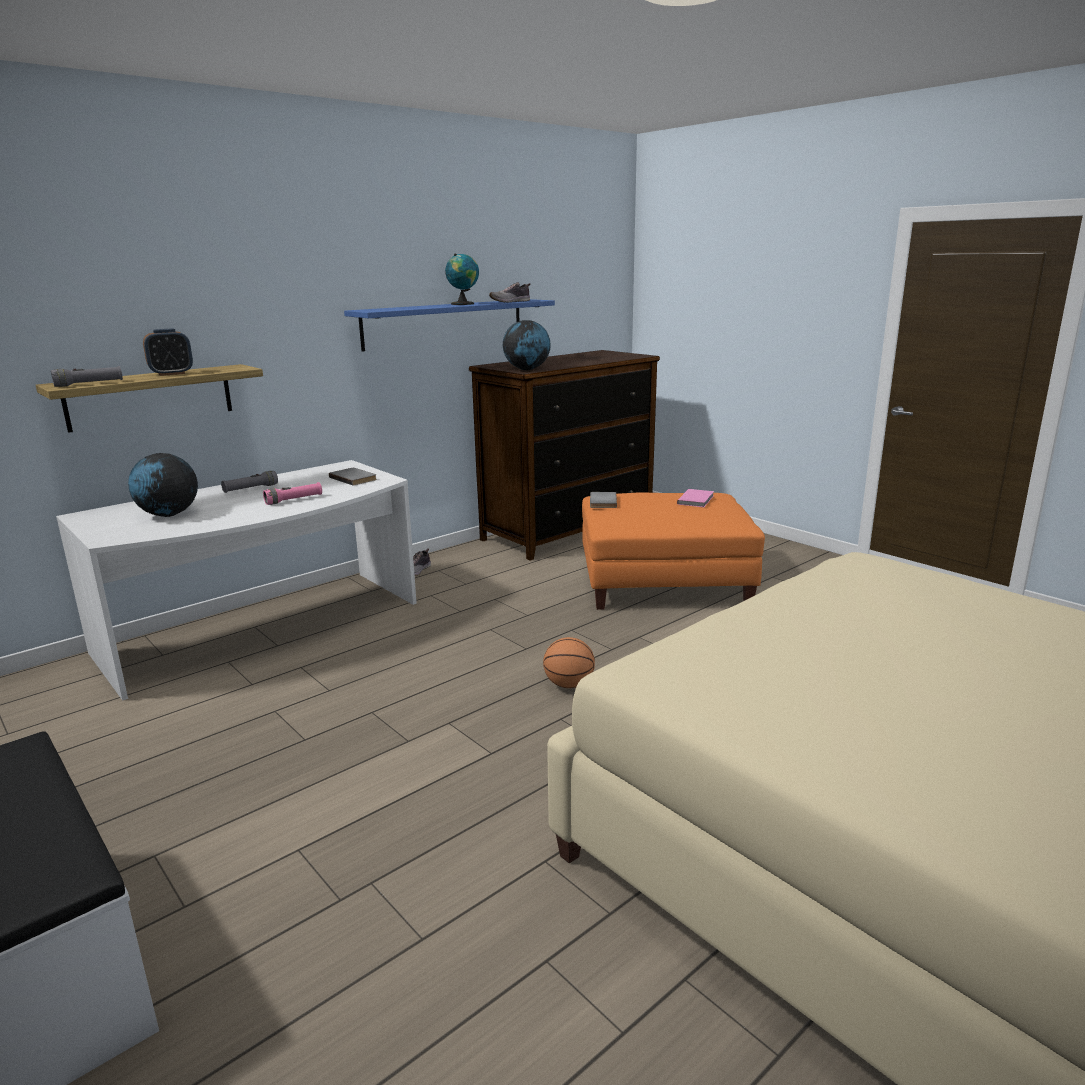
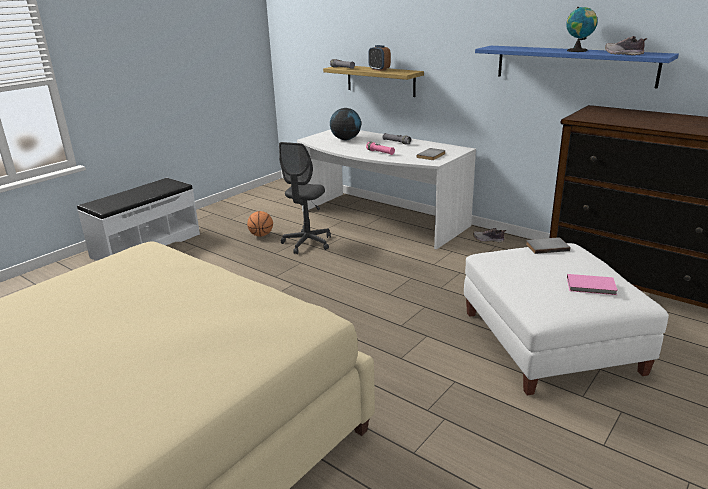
camera: 80 degrees right, 5 degrees up
globe [503,320,551,370] -> none
basketball [543,637,595,688] -> basketball moved to [247,211,273,237]
orange ottoman [582,492,765,610] -> white ottoman [464,243,669,396]
none -> grey office chair [279,142,331,254]

